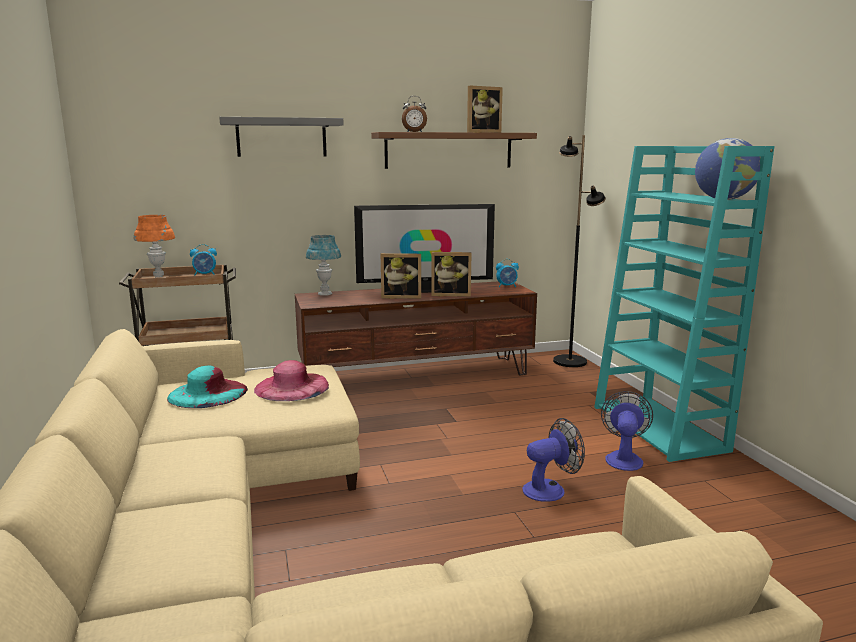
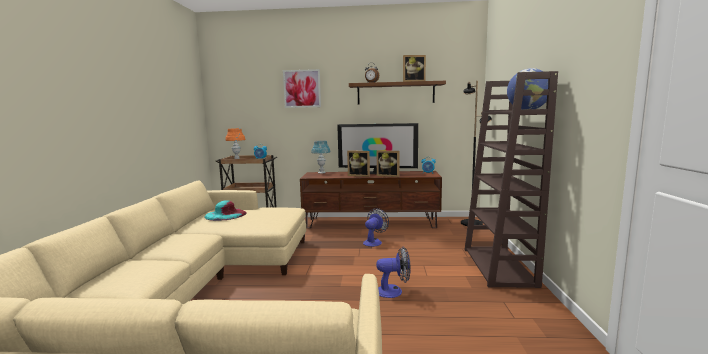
camera: 20 degrees right, 5 degrees down
grey shelf [219,117,344,157] -> picture [283,69,321,108]
pink hat [254,360,329,401] -> none
turquoise bookcase [594,146,774,462] -> brown bookcase [465,71,558,288]
fan [601,391,653,471] -> fan moved to [363,208,389,247]

